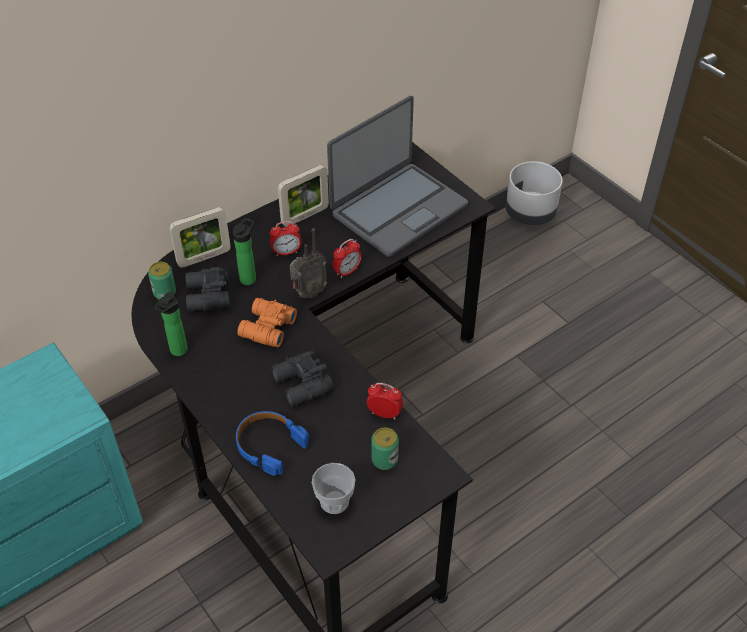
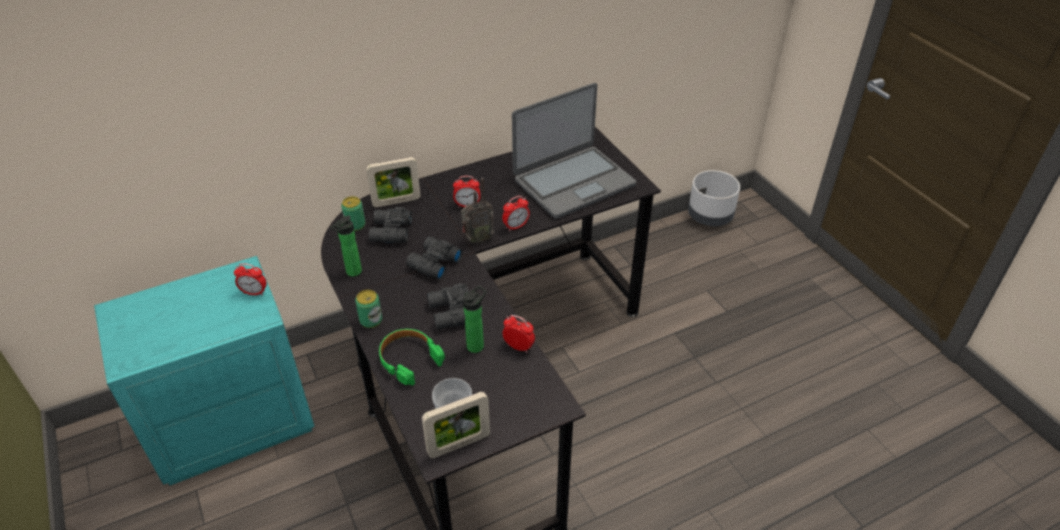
camera: 10 degrees right, 5 degrees down
bottle [233,218,256,285] -> bottle moved to [463,285,487,353]
blue headphones [236,411,309,476] -> green headphones [379,329,445,385]
orange binoculars [238,298,297,347] -> black binoculars [406,236,463,280]
picture frame [278,165,329,227] -> picture frame moved to [422,392,490,458]
can [371,427,399,470] -> can moved to [355,290,382,328]
none -> alarm clock [234,263,267,296]

